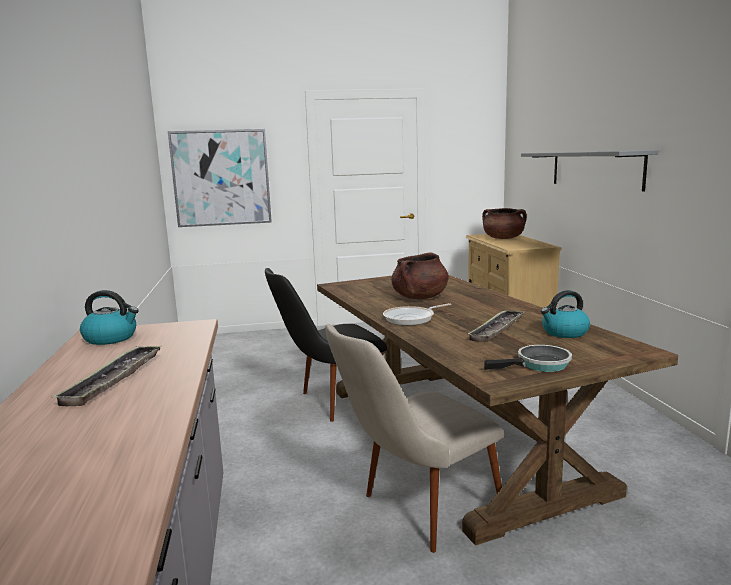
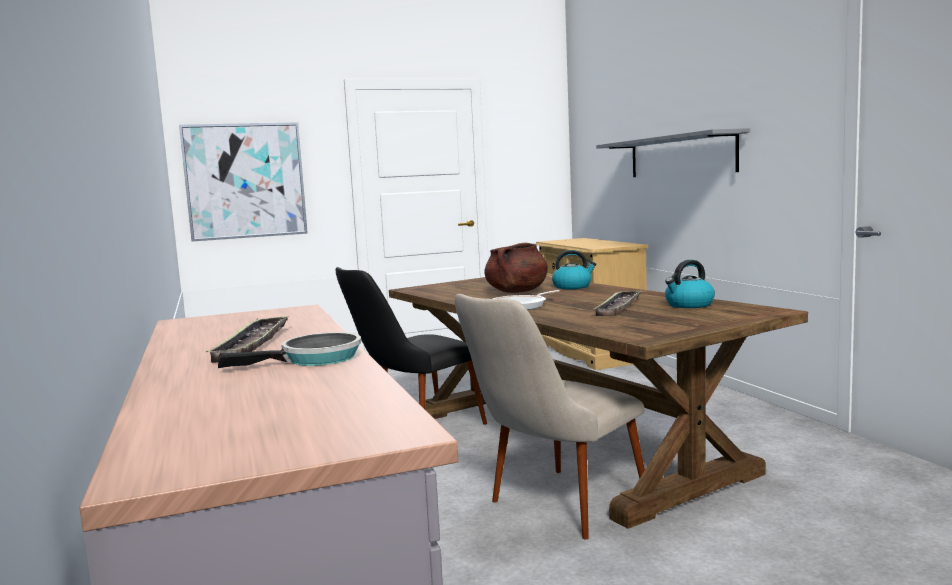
camera: 10 degrees left, 5 degrees down
kettle [80,290,139,345] -> kettle moved to [552,250,596,289]
brown cooking pot [482,208,527,239] -> none
frying pan [484,345,572,372] -> frying pan moved to [218,332,361,368]

